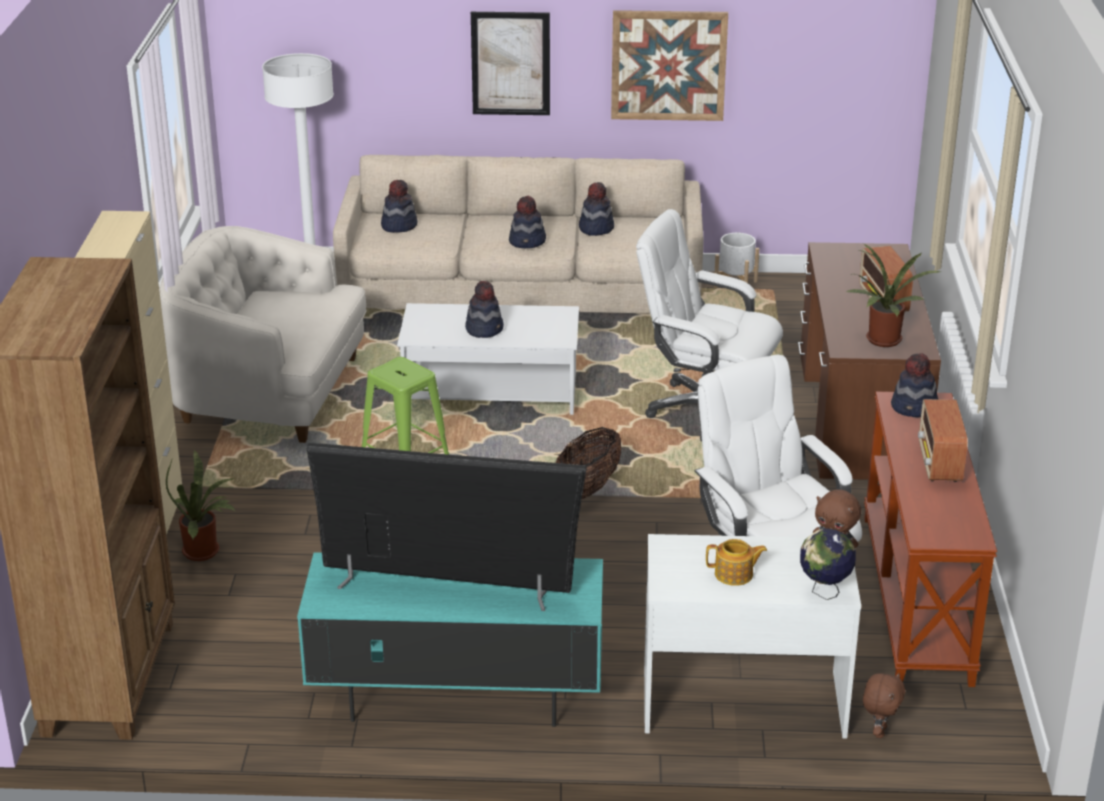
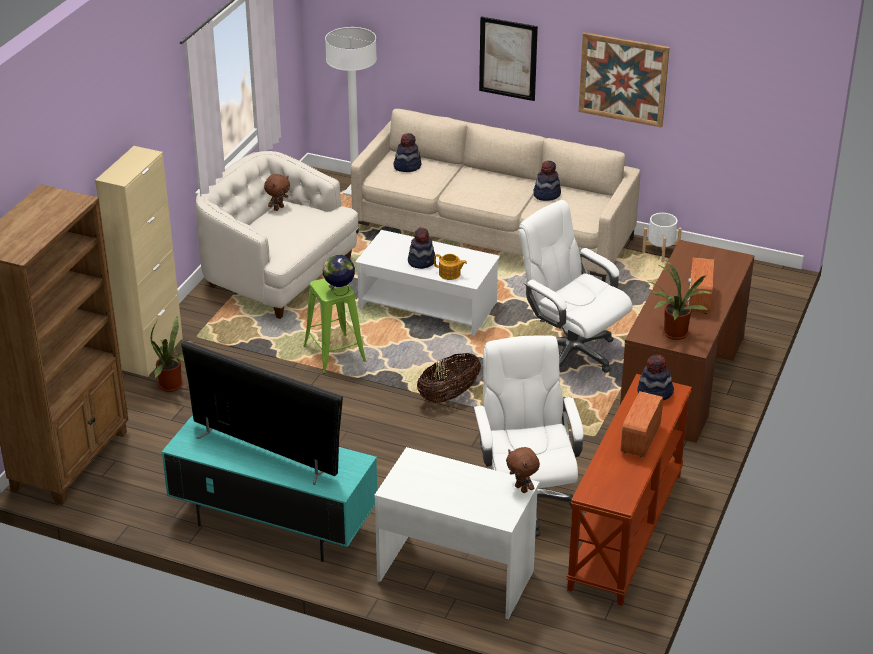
camera: 20 degrees right, 5 degrees up
hat [509,195,546,248] -> none
teapot [706,539,767,586] -> teapot moved to [434,254,467,280]
globe [800,528,856,600] -> globe moved to [323,255,355,296]
brown plush toy [863,673,905,738] -> brown plush toy moved to [264,174,290,211]

